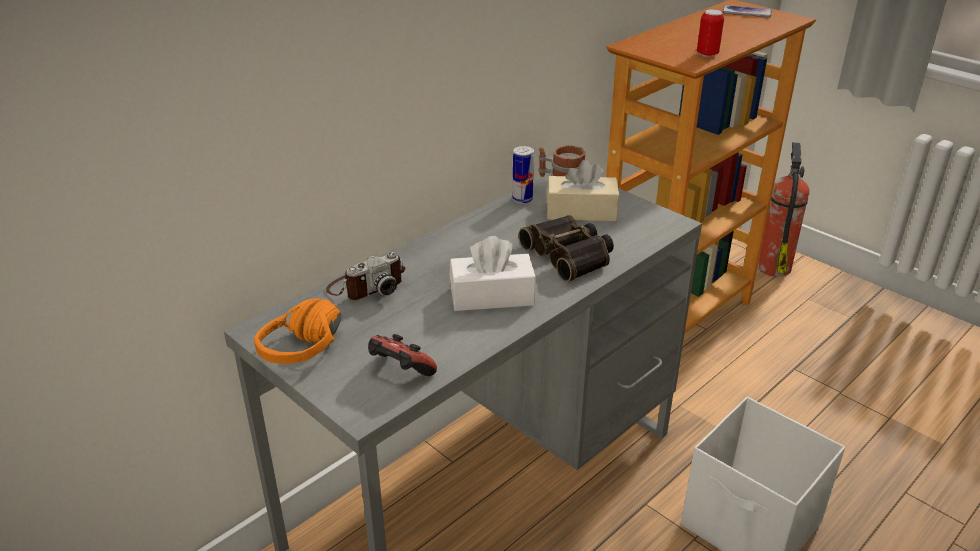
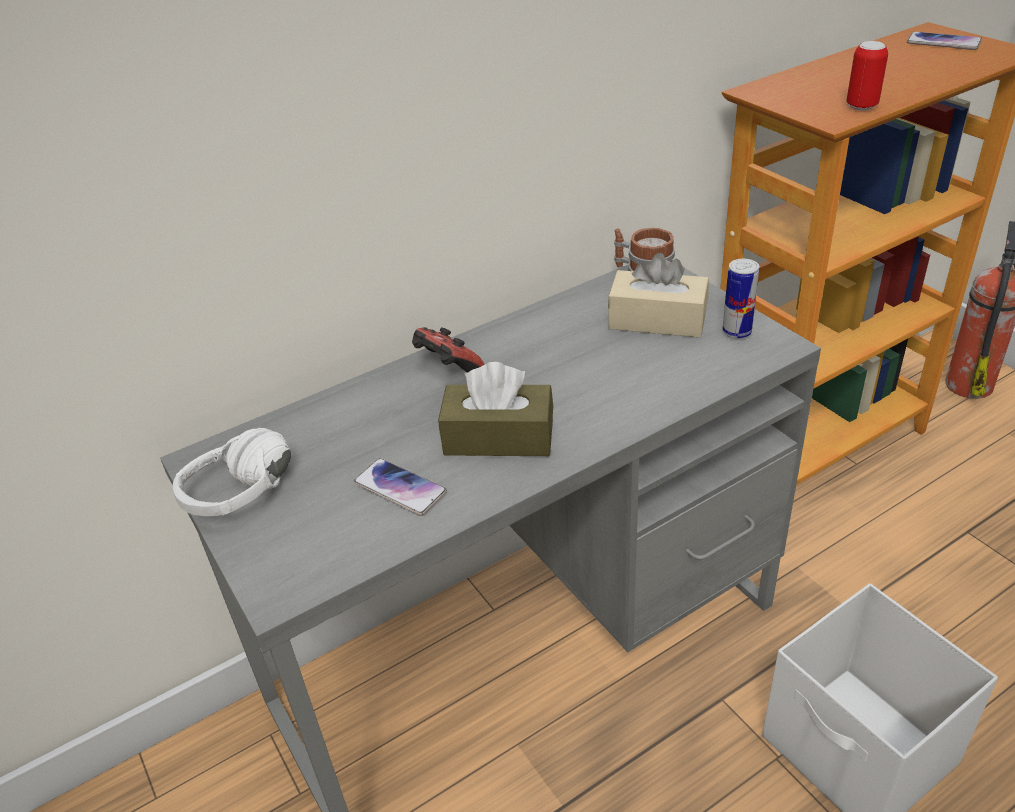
camera: 15 degrees right, 5 degrees up
orange headphones [254,298,341,364] -> white headphones [173,428,291,516]
camera [326,252,405,300] -> none
game controller [368,334,437,376] -> game controller moved to [412,327,485,373]
white tissue box [450,236,536,311] -> brown tissue box [438,362,553,456]
can [512,146,534,204] -> can moved to [722,259,759,338]
binoculars [519,215,614,282] -> none
none -> phone [353,458,447,516]

